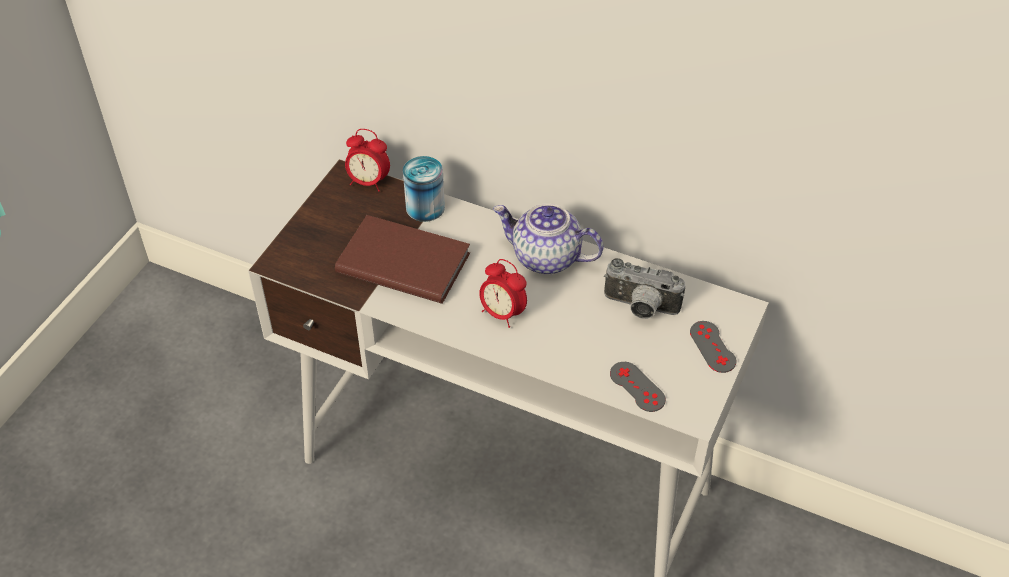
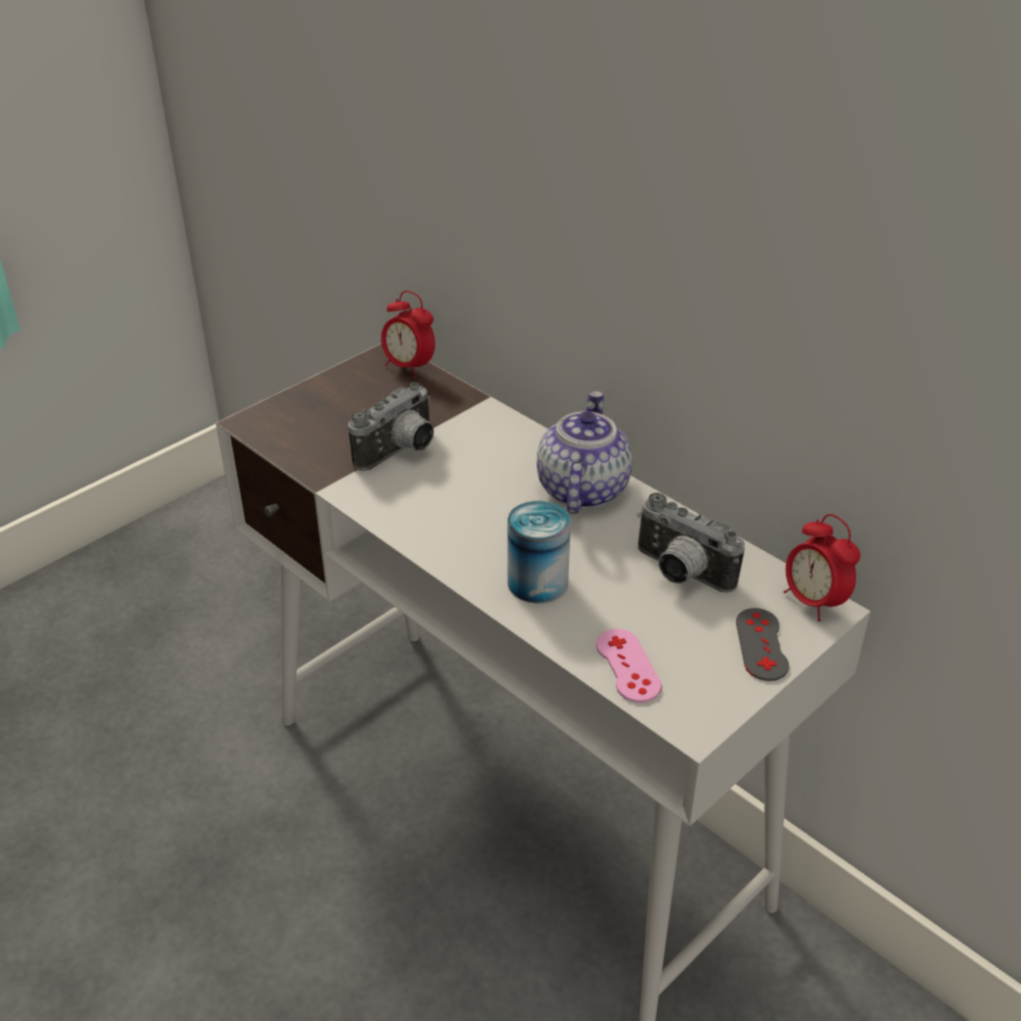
camera: 20 degrees right, 10 degrees down
brown book [335,215,470,304] -> camera [348,382,434,471]
can [403,156,445,222] -> can moved to [508,501,571,603]
alarm clock [479,259,527,328] -> alarm clock moved to [784,514,861,622]
teapot [493,203,604,275] -> teapot turned 60 degrees clockwise [537,391,632,514]
grey game controller [610,362,666,412] -> pink game controller [596,629,662,703]

